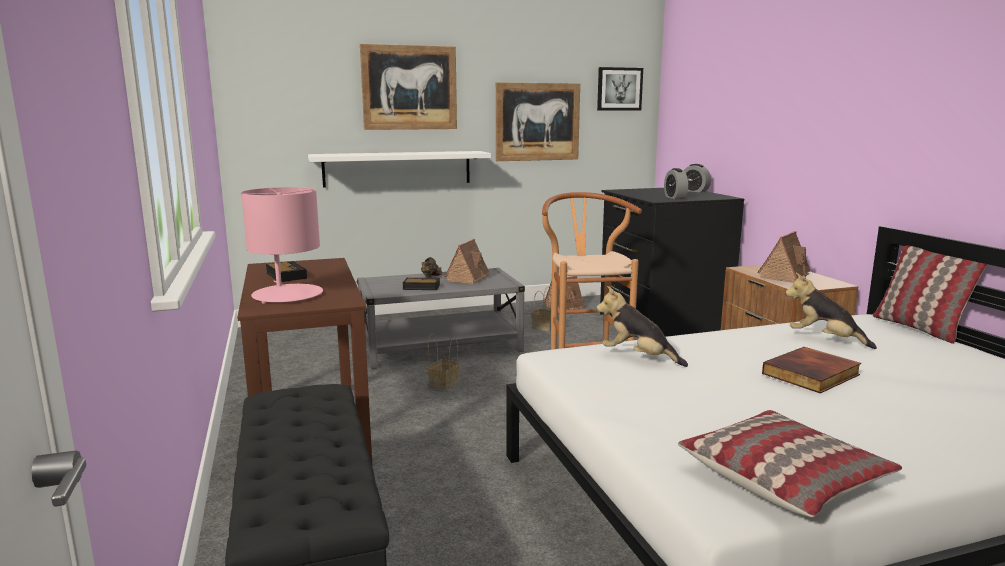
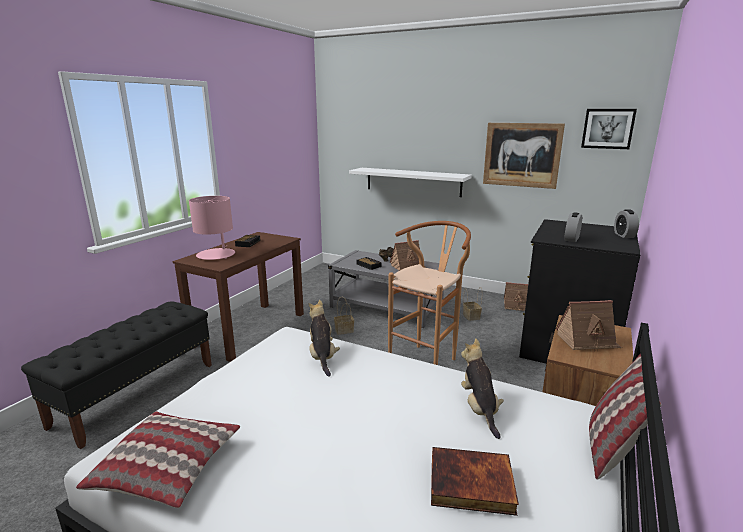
camera: 45 degrees right, 5 degrees up
picture [360,44,457,130] -> none
book [762,347,861,393] -> book moved to [431,447,519,516]

